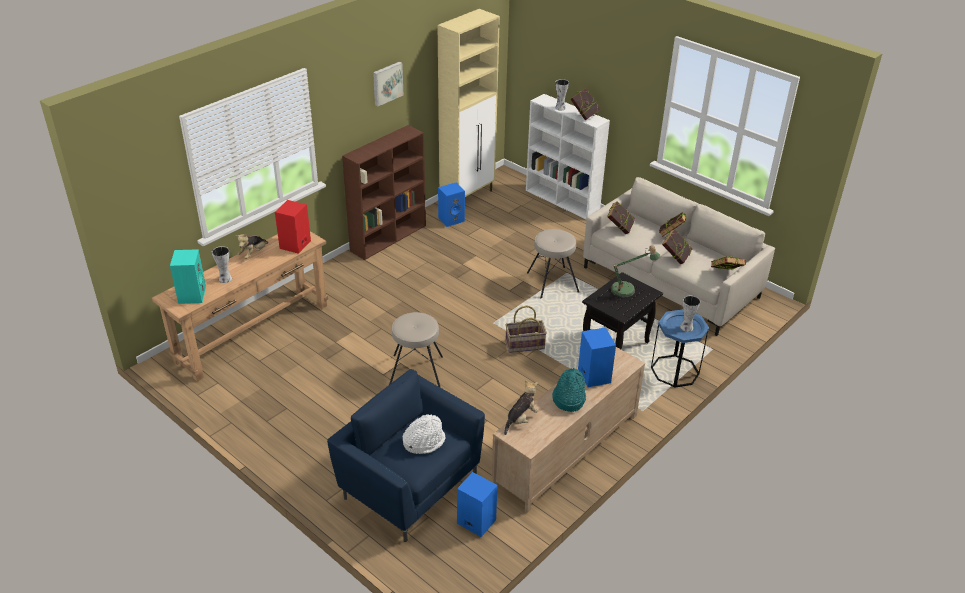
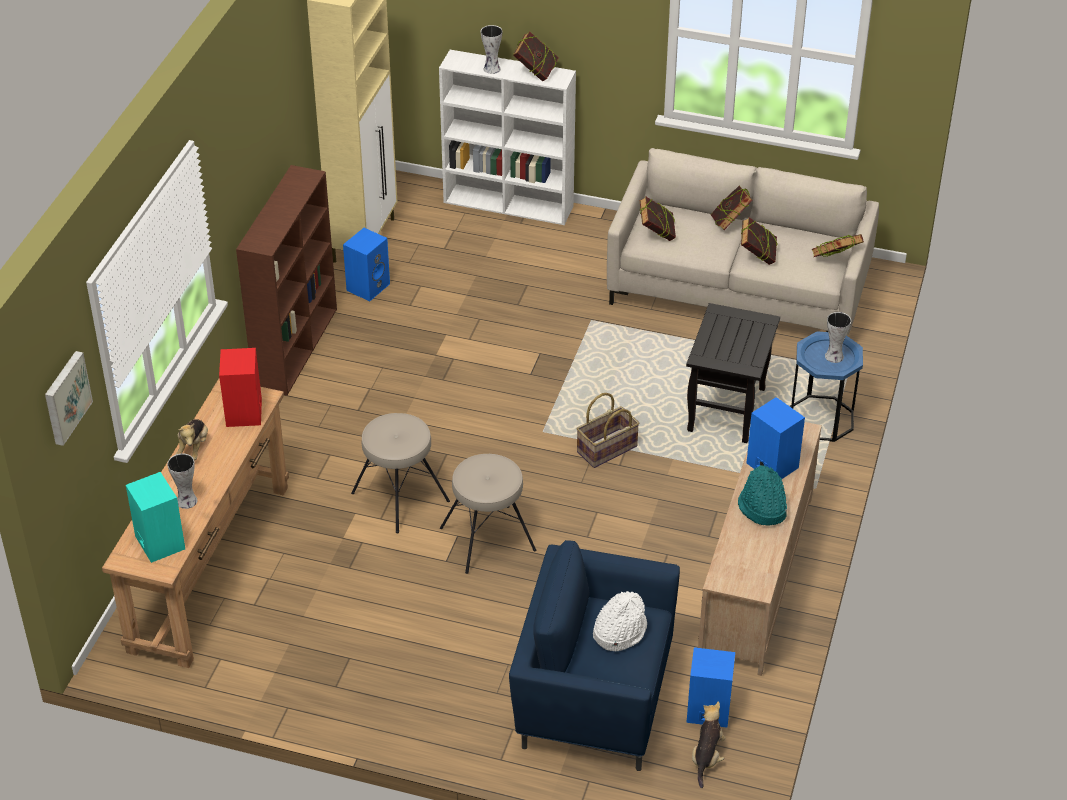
camera: 25 degrees left, 5 degrees up
picture [373,62,403,106] -> picture moved to [45,351,93,446]
plush toy [504,380,539,435] -> plush toy moved to [692,701,726,788]
beige stool [527,229,579,298] -> beige stool moved to [351,413,450,533]
table lamp [611,245,660,298] -> none

